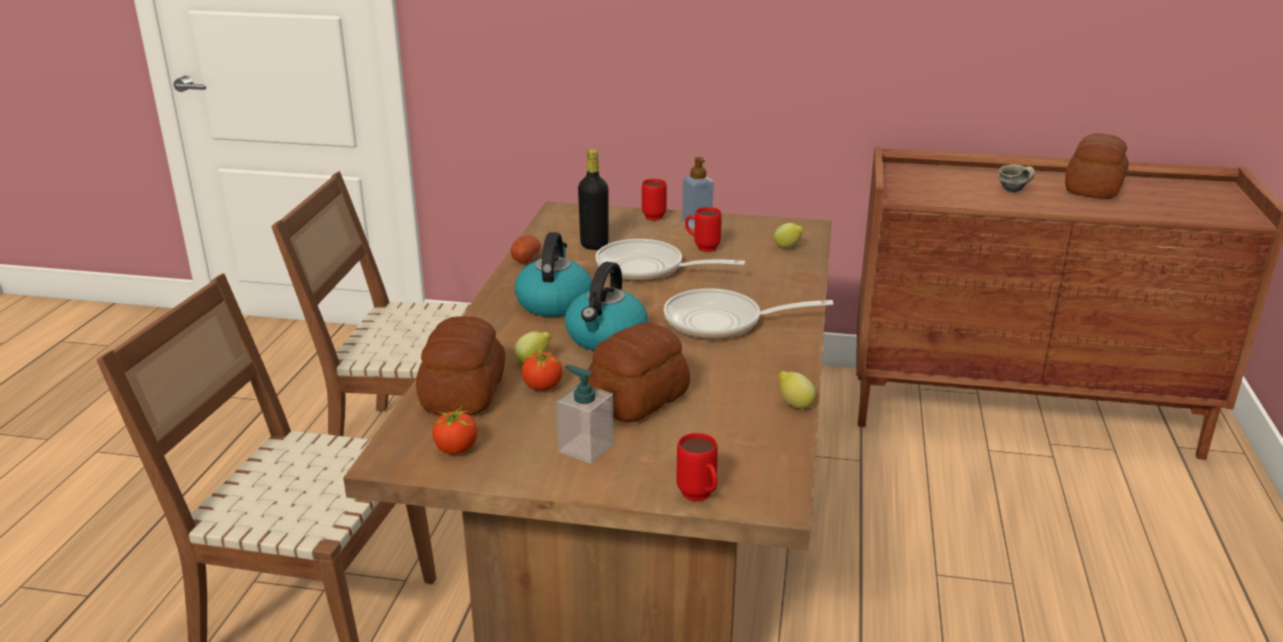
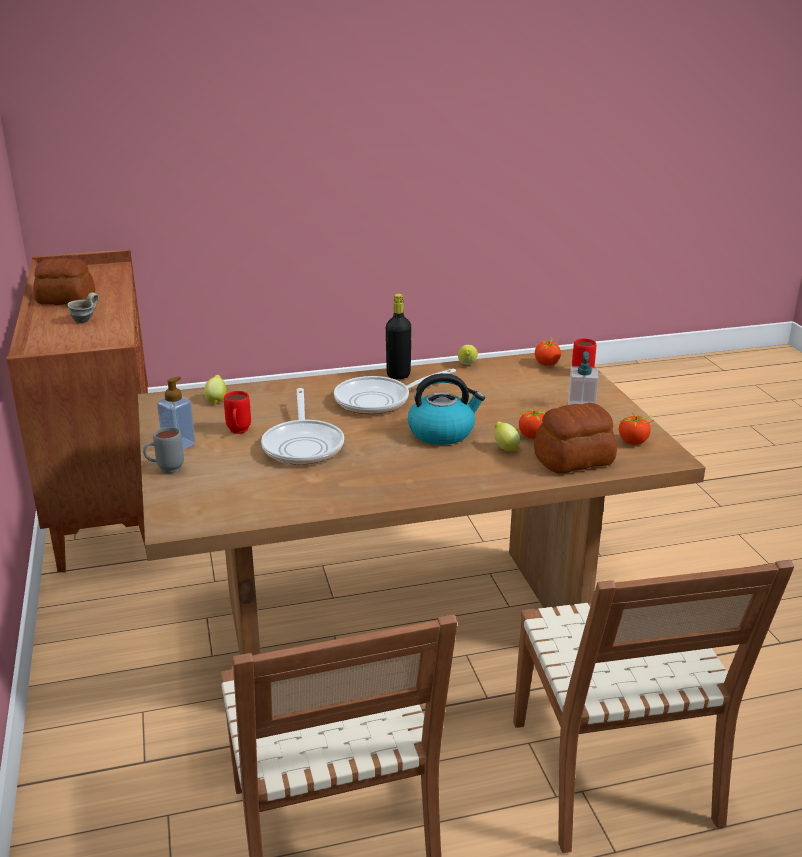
camera: 115 degrees left, 0 degrees up
potato [511,235,541,263] -> none
kettle [515,232,592,317] -> none
black bottle [578,149,608,250] -> black bottle moved to [386,294,412,379]
bread [587,322,690,422] -> none
red mug [642,179,667,221] -> grey mug [143,427,184,473]
frying pan [664,288,833,339] -> frying pan turned 90 degrees clockwise [334,369,456,414]
none -> tomato [535,337,561,366]

